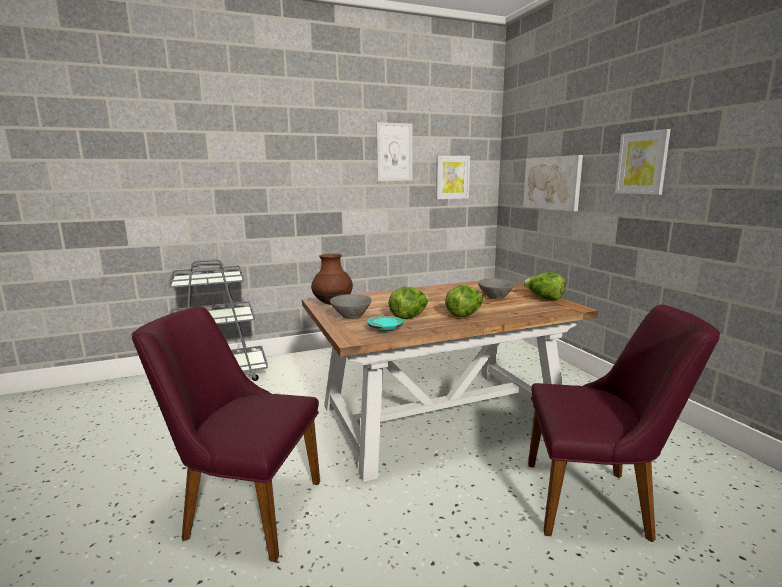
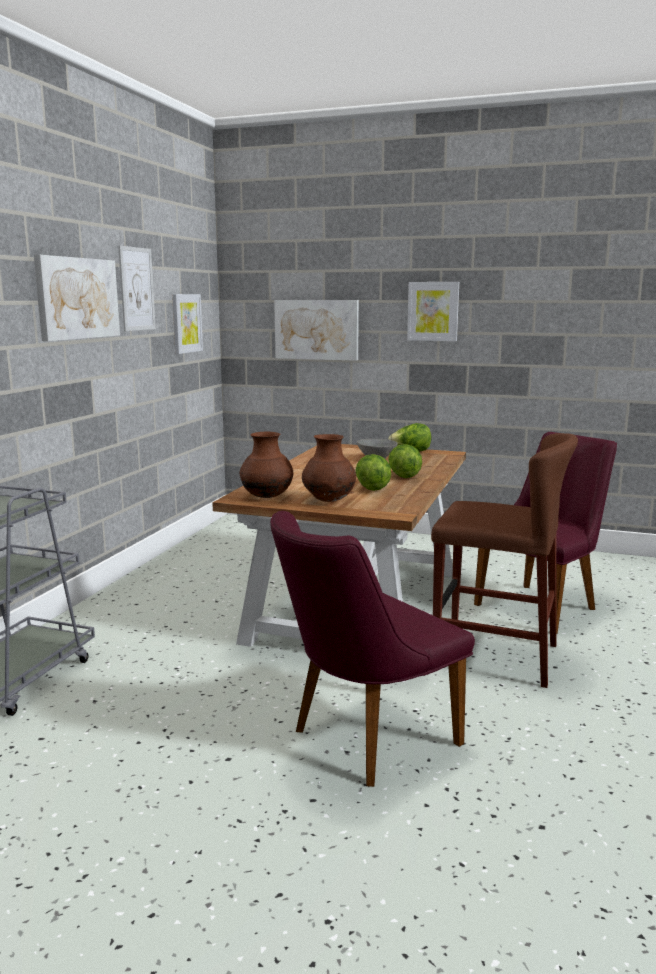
camera: 50 degrees left, 0 degrees up
grey bowl [330,294,372,319] -> brown vase [302,434,356,502]
turquoise plate [367,316,403,332] -> none
none -> picture [34,255,120,341]
none -> brown stool [431,433,578,688]

